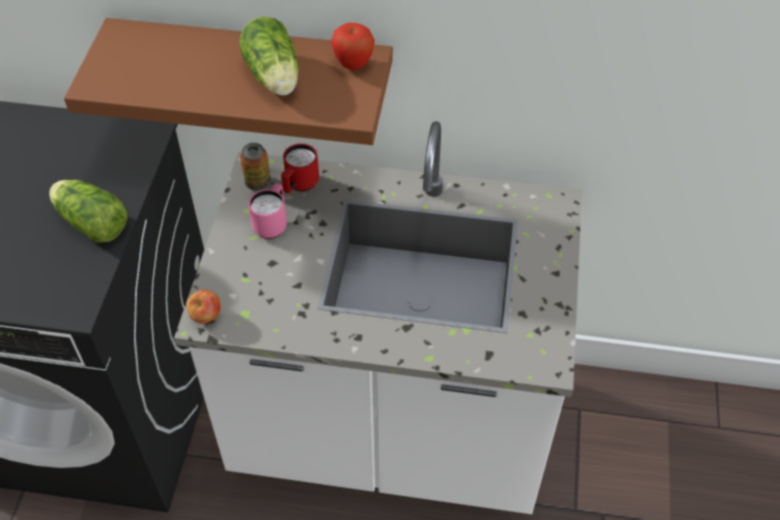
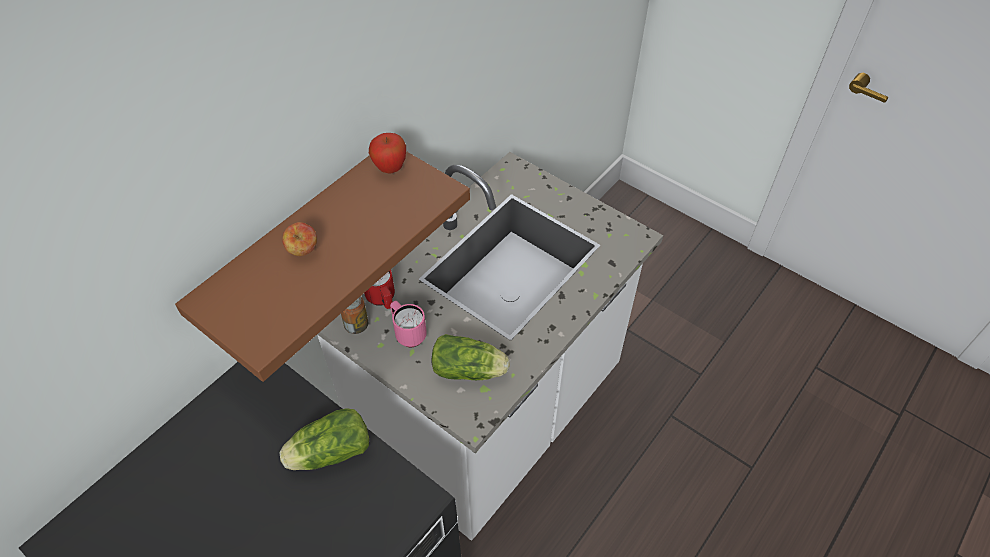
camera: 60 degrees left, 0 degrees up
apple [187,290,221,324] -> apple moved to [282,222,317,256]
lettuce [239,16,299,96] -> lettuce moved to [432,334,510,380]

